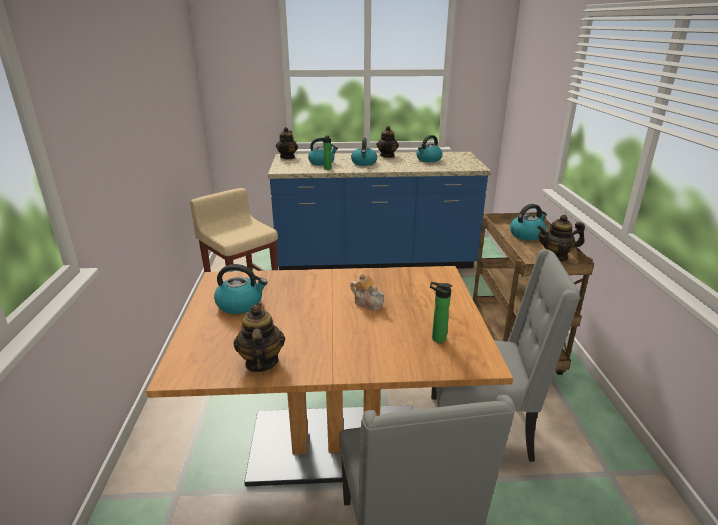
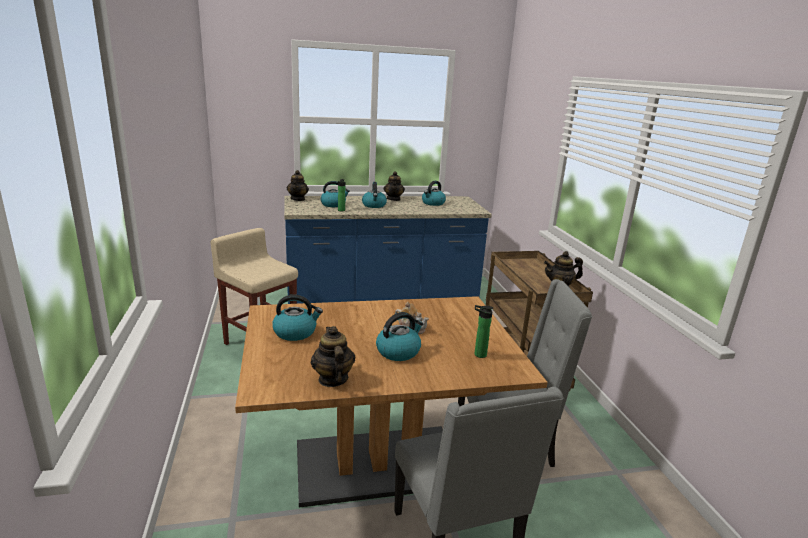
camera: 10 degrees left, 5 degrees down
kettle [510,204,547,240] -> kettle moved to [376,312,423,361]

